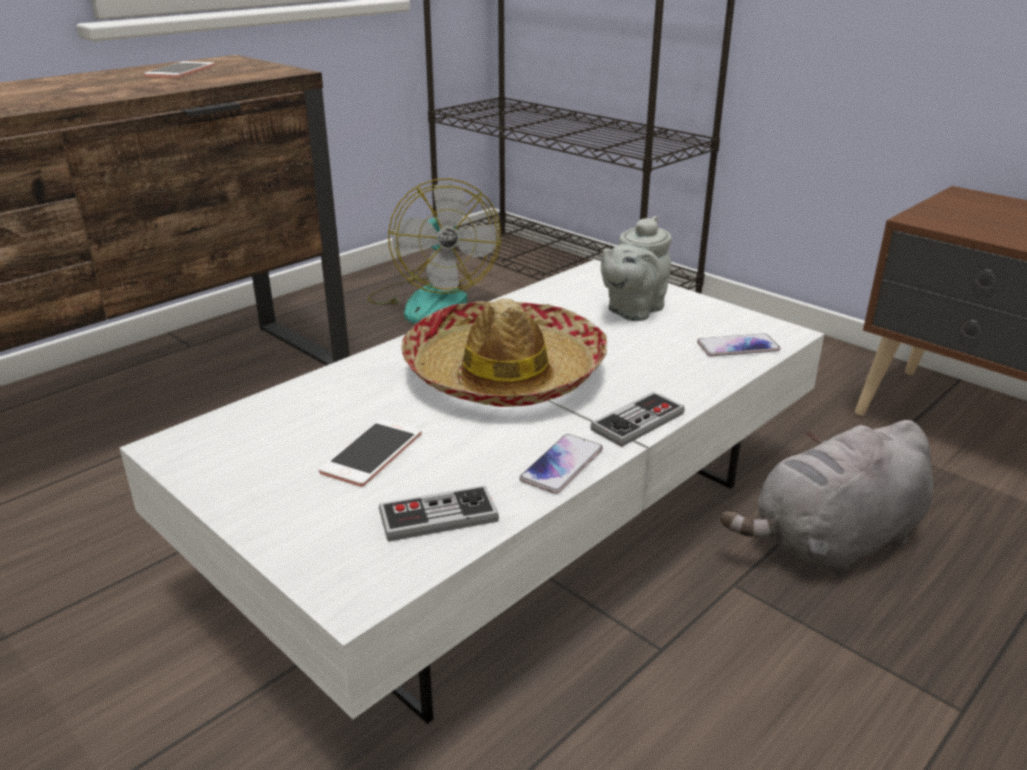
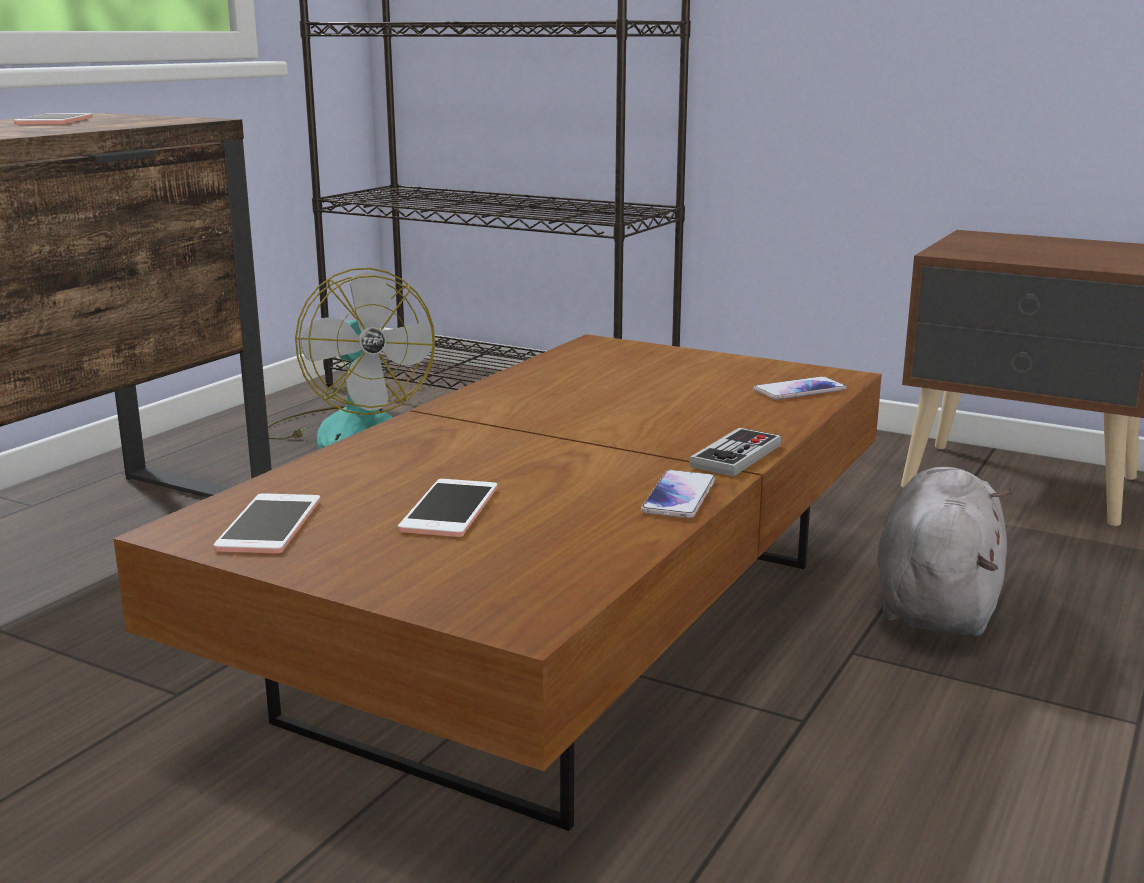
camera: 15 degrees left, 10 degrees down
white coffee table [119,259,824,724] -> brown coffee table [113,334,882,831]
game controller [379,485,499,542] -> none
hat [401,298,607,407] -> none
grey teapot [601,216,672,321] -> none
grey plush toy [721,420,933,576] -> grey plush toy turned 150 degrees clockwise [877,467,1012,636]
none -> phone [214,493,321,554]

